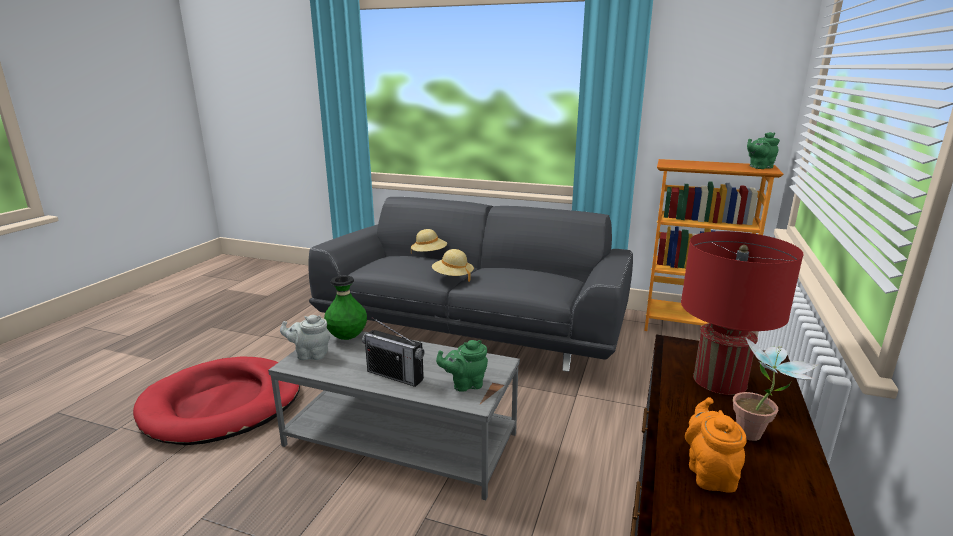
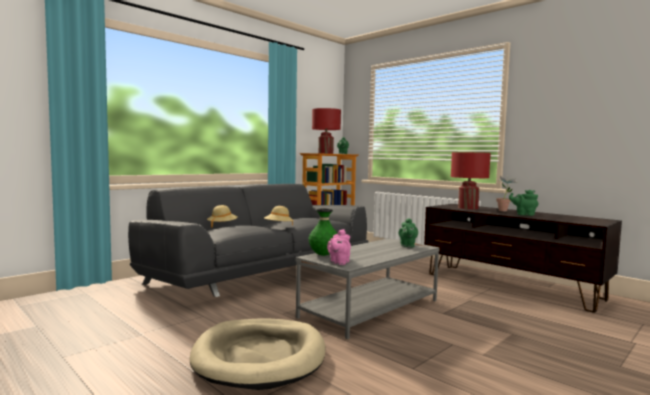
camera: 65 degrees left, 15 degrees down
red dog bed [133,357,300,445] -> beige dog bed [190,319,325,390]
grey teapot [280,315,330,360] -> pink teapot [327,229,351,265]
radio [362,317,424,387] -> none
orange teapot [685,397,746,492] -> green teapot [509,190,538,216]
none -> red table lamp [312,108,341,154]

